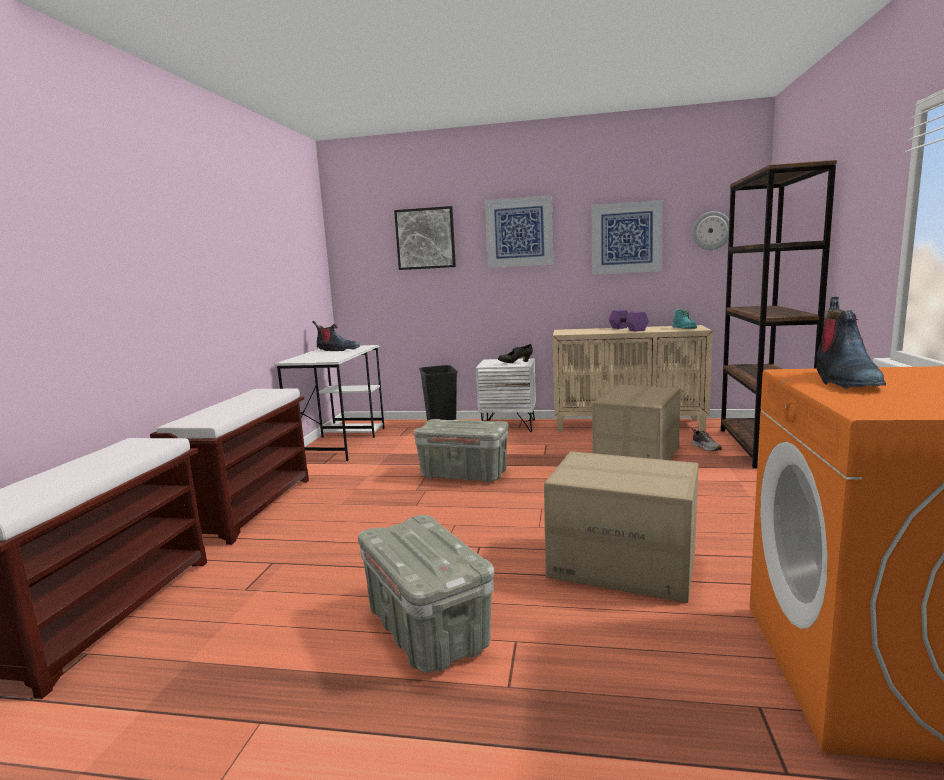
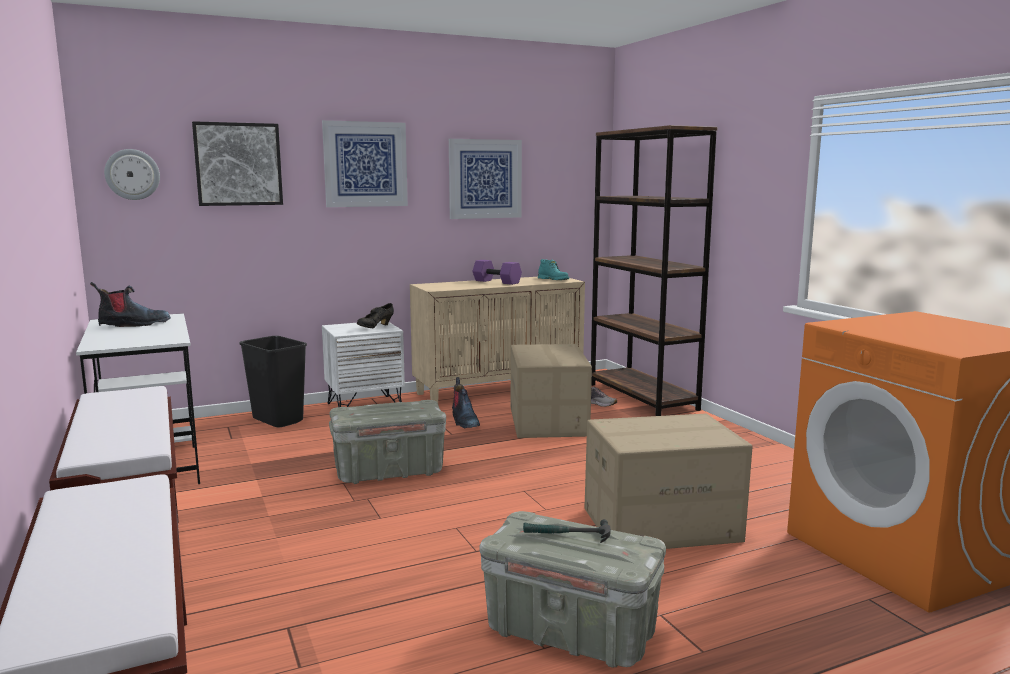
camera: 35 degrees left, 0 degrees up
wall clock [692,211,729,250] -> wall clock moved to [104,149,160,200]
boot [816,297,886,389] -> boot moved to [452,377,480,428]
none -> hammer [523,519,611,543]

